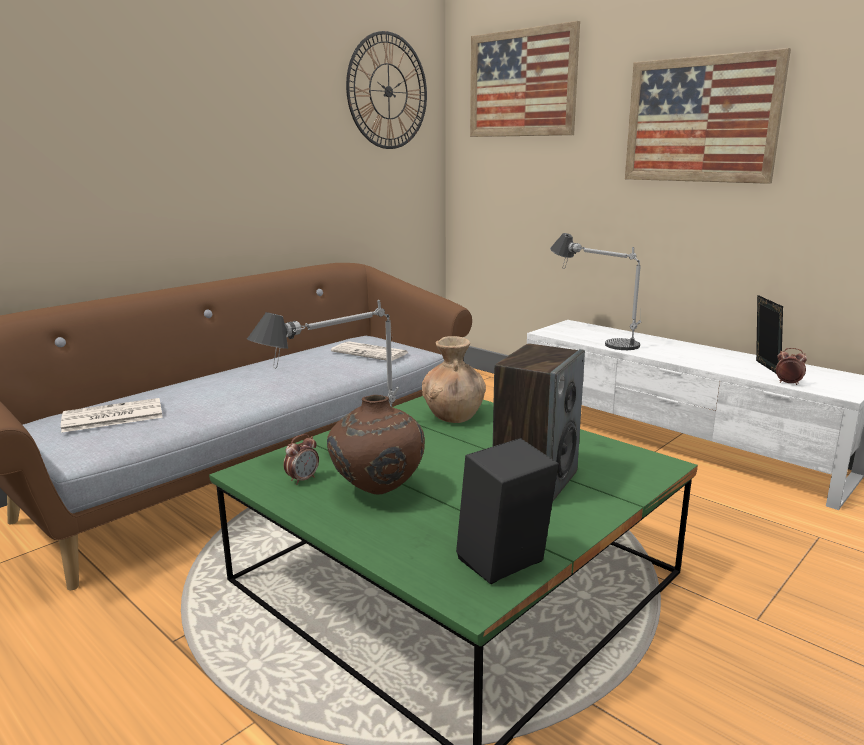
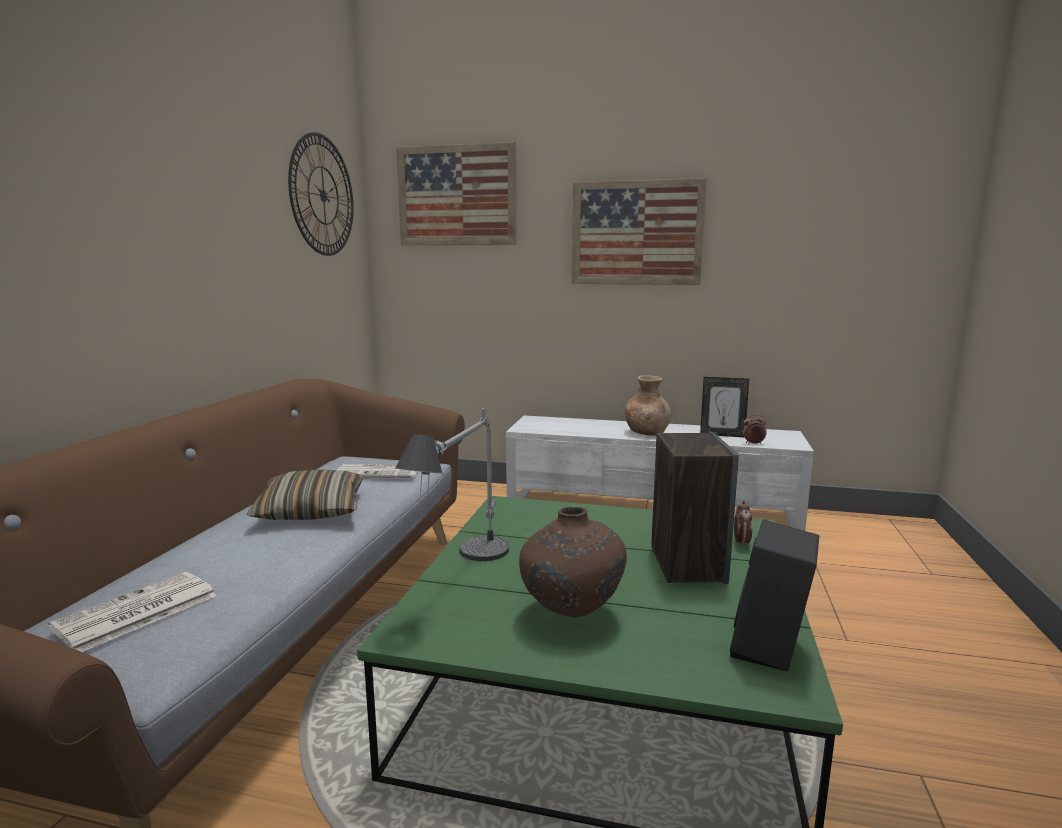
camera: 30 degrees left, 5 degrees down
alarm clock [284,434,319,485] -> alarm clock moved to [734,500,753,548]
brown vase [422,336,486,423] -> brown vase moved to [625,375,671,436]
table lamp [550,233,641,350] -> none
picture frame [756,295,783,373] -> picture frame turned 135 degrees clockwise [700,377,749,438]
none -> pillow [247,469,364,520]

